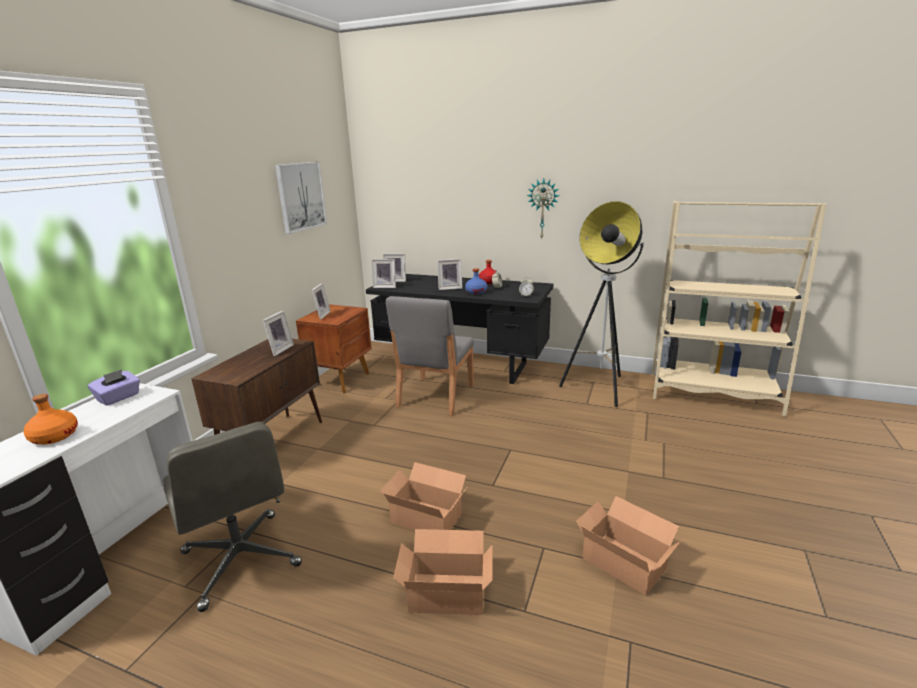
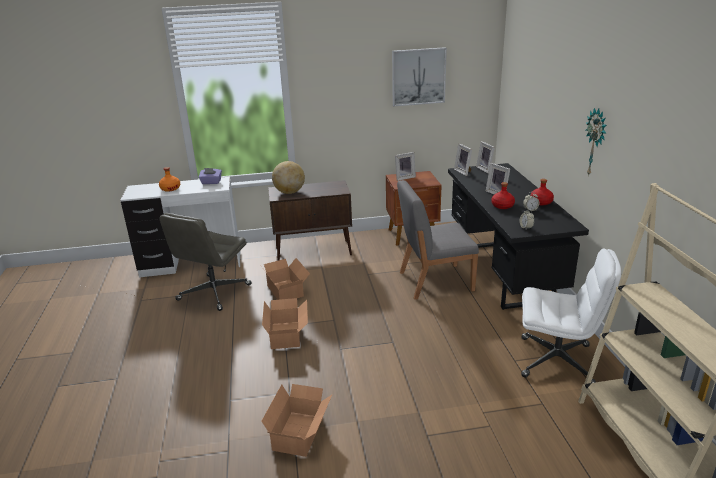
camera: 60 degrees right, 5 degrees up
picture frame [262,311,294,356] -> none
cardboard box [393,529,493,615] -> cardboard box moved to [261,258,310,300]
blue bottle [465,268,487,294] -> red bottle [491,182,515,209]
floor lamp [559,201,644,407] -> white office chair [521,248,621,383]
none -> globe [272,161,305,194]

